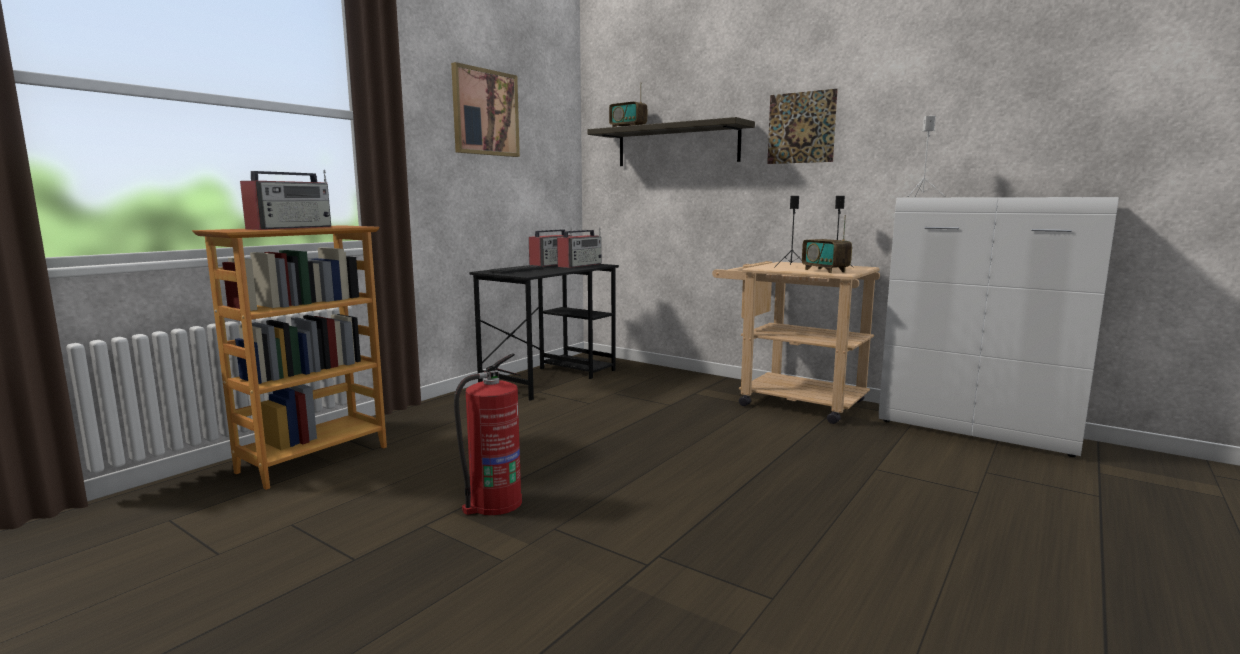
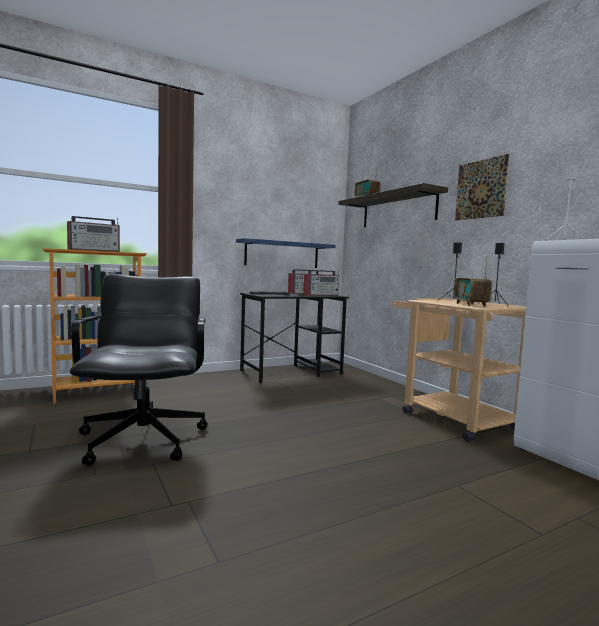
camera: 25 degrees right, 5 degrees down
picture [451,62,520,157] -> none
fire extinguisher [454,353,522,515] -> black office chair [70,274,208,466]
none -> blue shelf [236,238,336,268]

